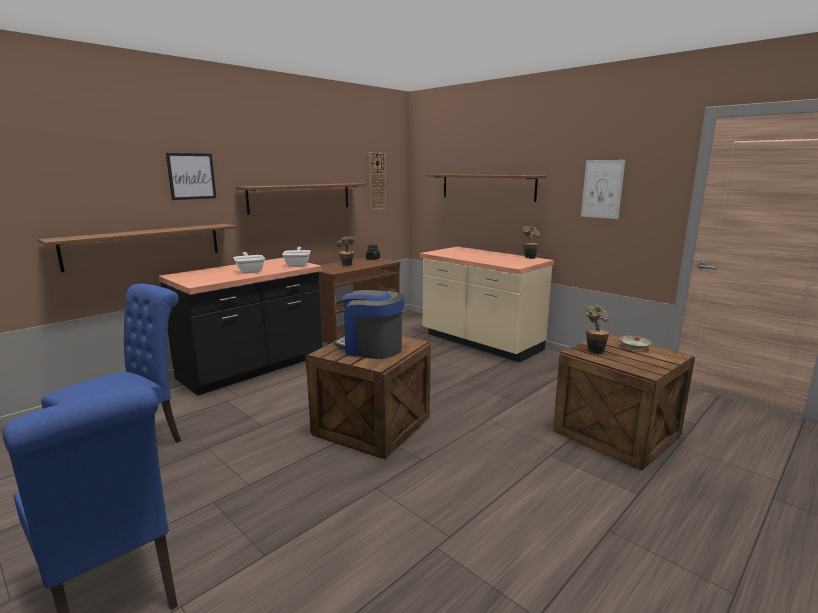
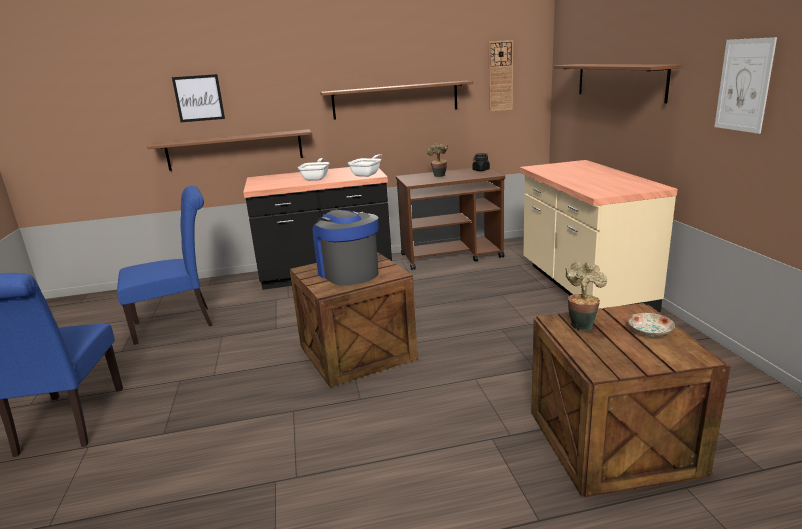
camera: 35 degrees right, 5 degrees up
picture [166,153,216,200] -> picture moved to [172,74,225,122]
potted plant [523,226,540,259] -> none

